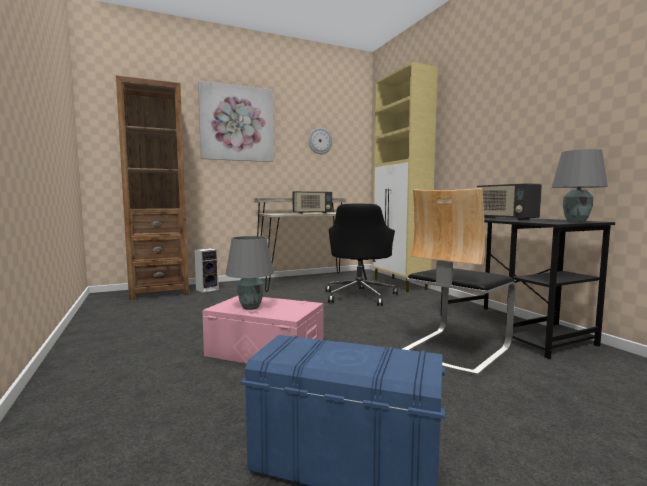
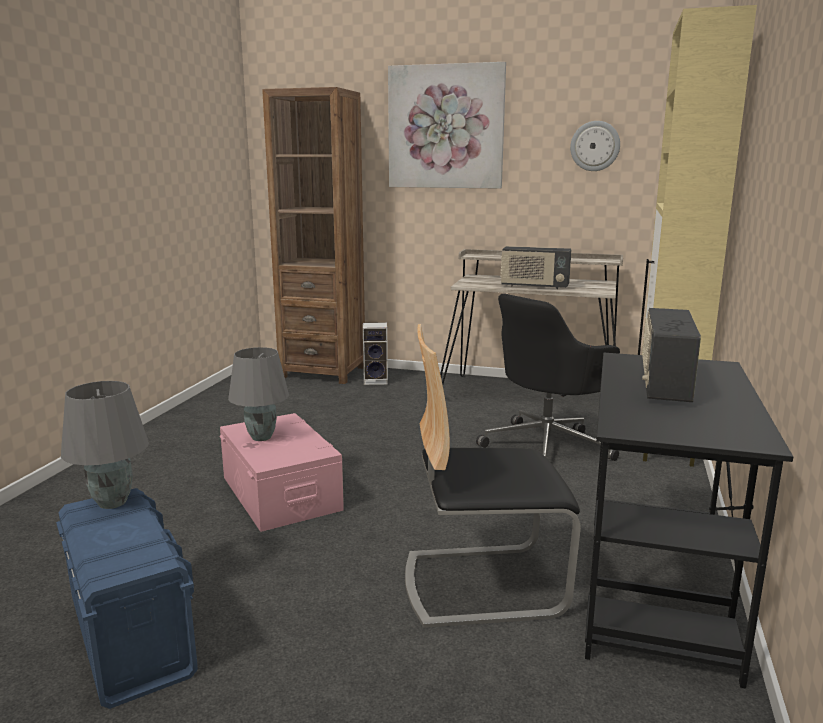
camera: 40 degrees right, 10 degrees up
grey table lamp [552,149,608,222] -> grey table lamp moved to [61,381,149,509]

